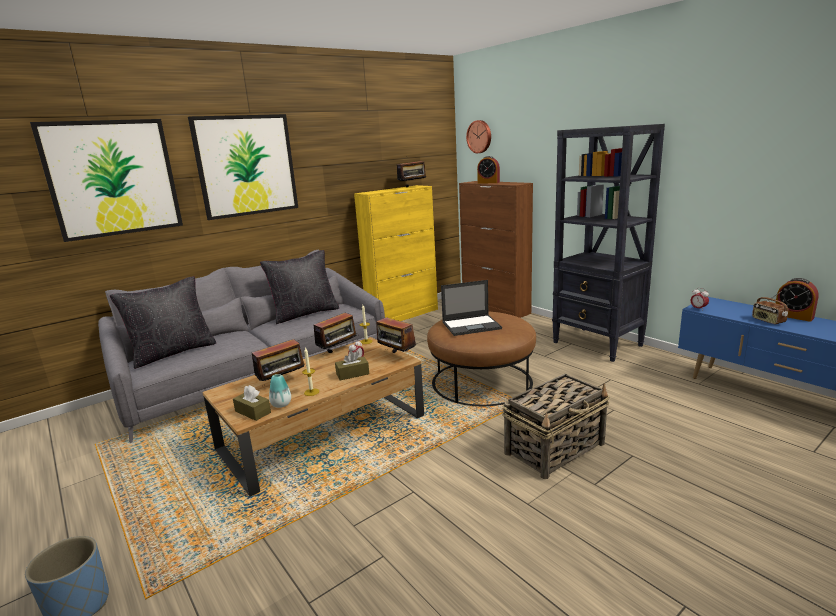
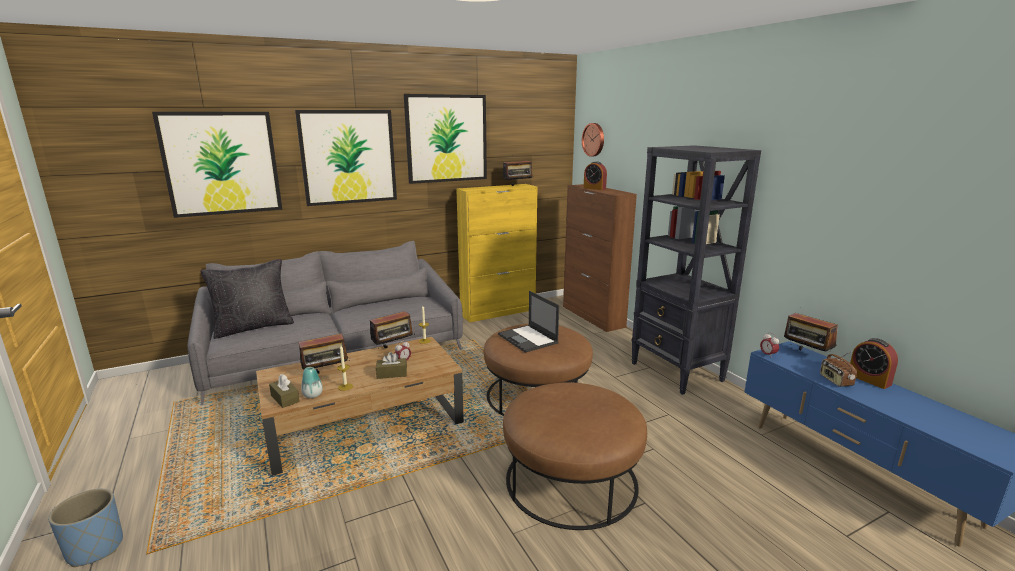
camera: 10 degrees right, 0 degrees up
black pillow [260,250,339,324] -> none
radio [376,312,416,353] -> radio moved to [784,313,838,352]
laptop [441,280,502,336] -> laptop turned 60 degrees clockwise [498,291,559,353]
basket [502,374,609,479] -> brown ottoman [503,382,647,530]
none -> picture [404,94,487,184]

